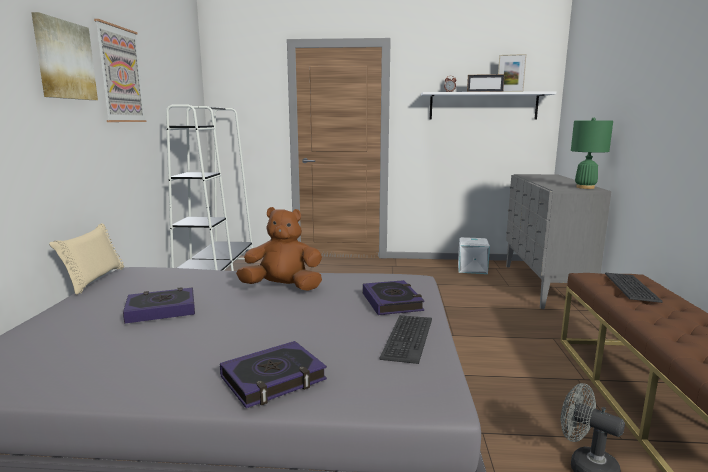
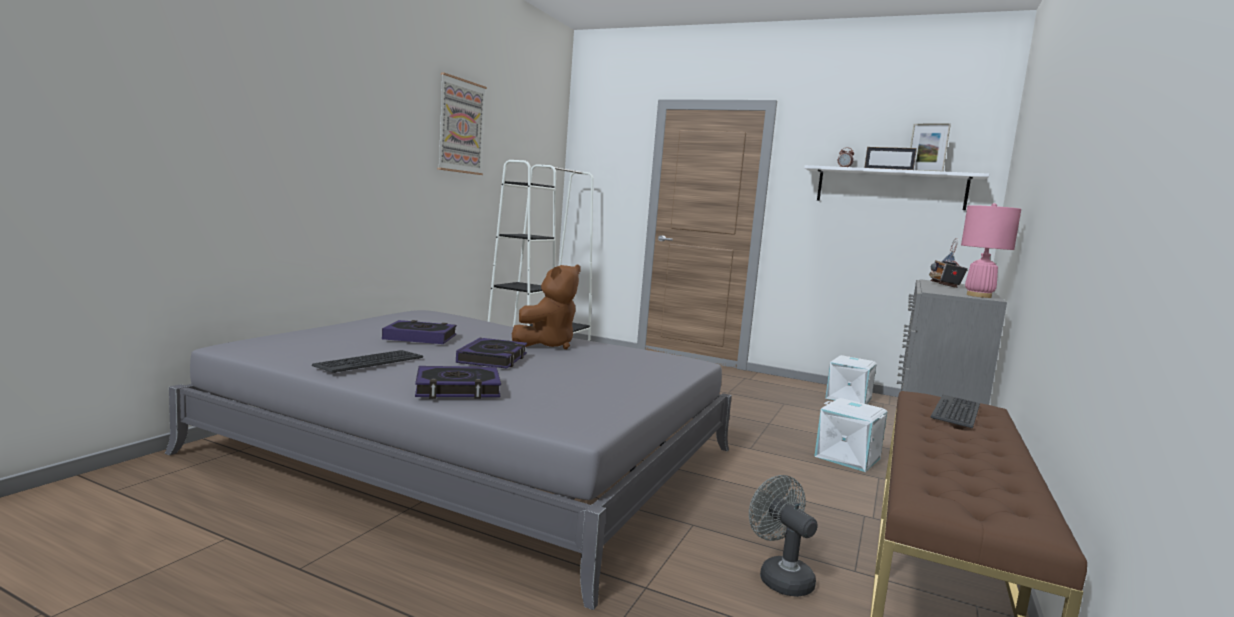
camera: 20 degrees right, 5 degrees down
picture [31,12,98,100] -> none
beige pillow [49,223,124,295] -> none
brown plush toy [236,207,322,291] -> brown plush toy turned 105 degrees clockwise [512,265,581,349]
book [363,280,425,315] -> book moved to [456,338,527,368]
keyboard [380,315,432,364] -> keyboard moved to [312,350,423,373]
green table lamp [571,118,613,189] -> pink table lamp [961,203,1021,298]
none -> white storage box [814,398,887,472]
none -> radio [929,238,968,288]

